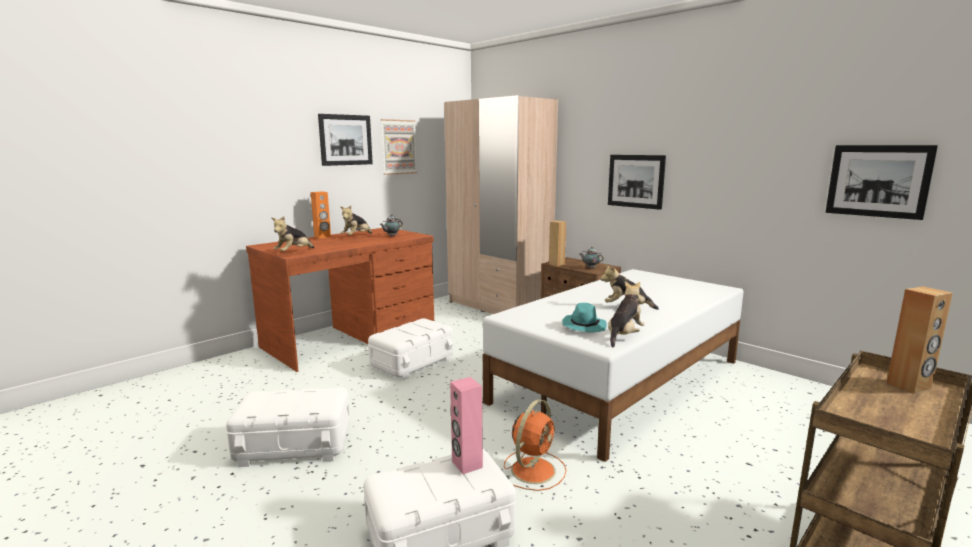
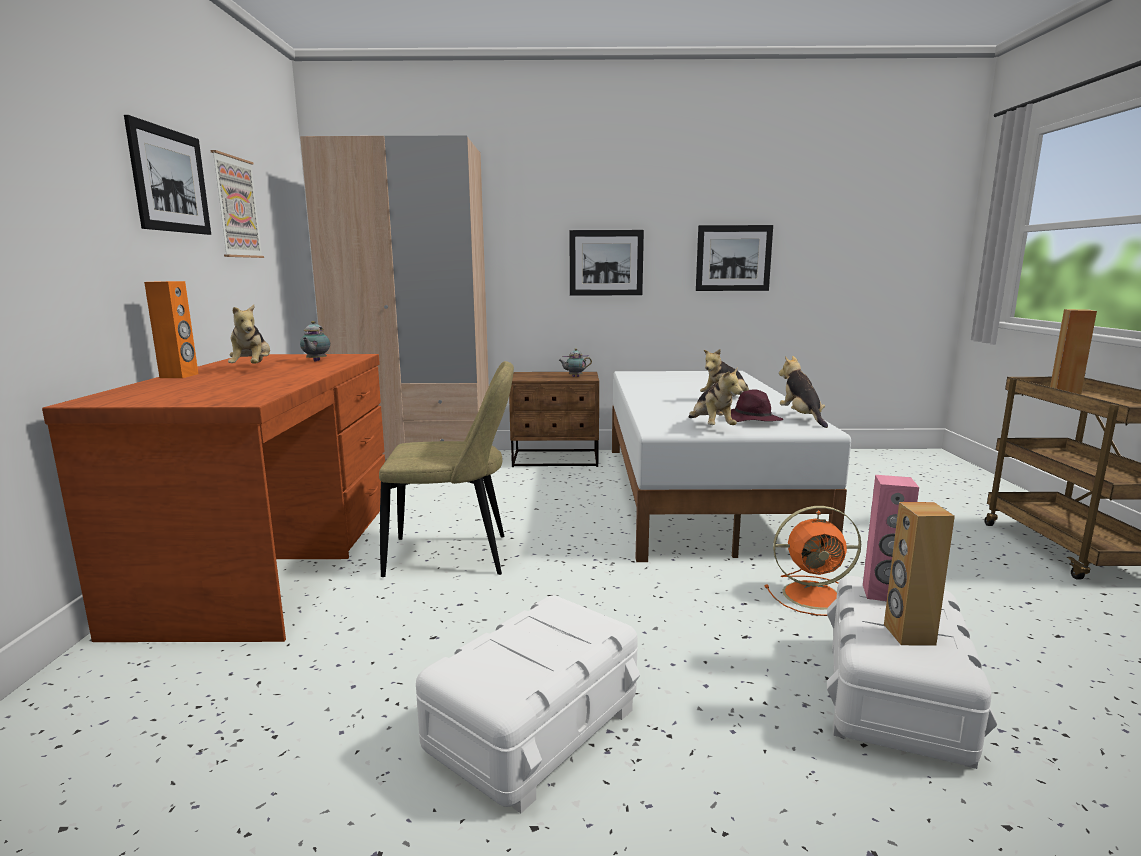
camera: 45 degrees left, 0 degrees up
plush toy [272,216,314,251] -> plush toy moved to [688,367,743,425]
white storage box [368,318,453,380] -> beige chair [379,361,514,577]
orange fan [504,399,566,491] -> orange fan turned 105 degrees clockwise [765,506,861,616]
brown speaker [549,221,566,266] -> brown speaker moved to [884,502,955,646]
turquoise hat [562,303,607,332] -> purple hat [731,389,783,422]
picture [825,145,938,220] -> picture moved to [696,225,773,291]

